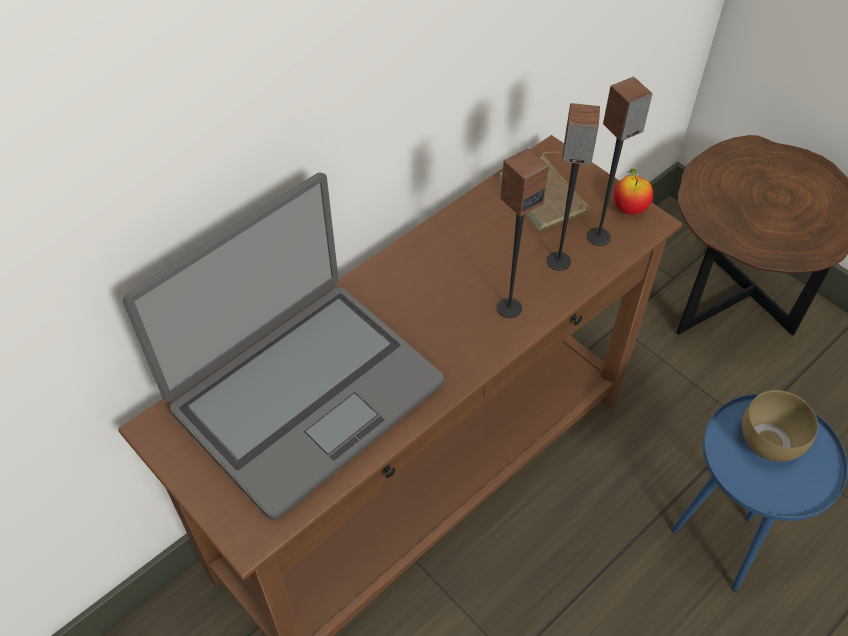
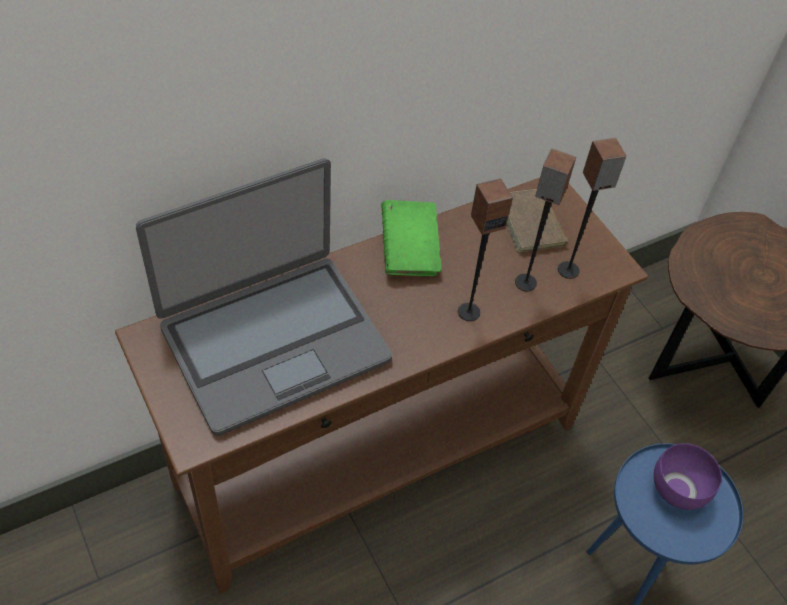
camera: 10 degrees right, 0 degrees up
apple [614,169,653,215] -> none
brown bowl [742,390,818,462] -> purple bowl [654,443,722,510]
none -> green book [381,200,442,276]

